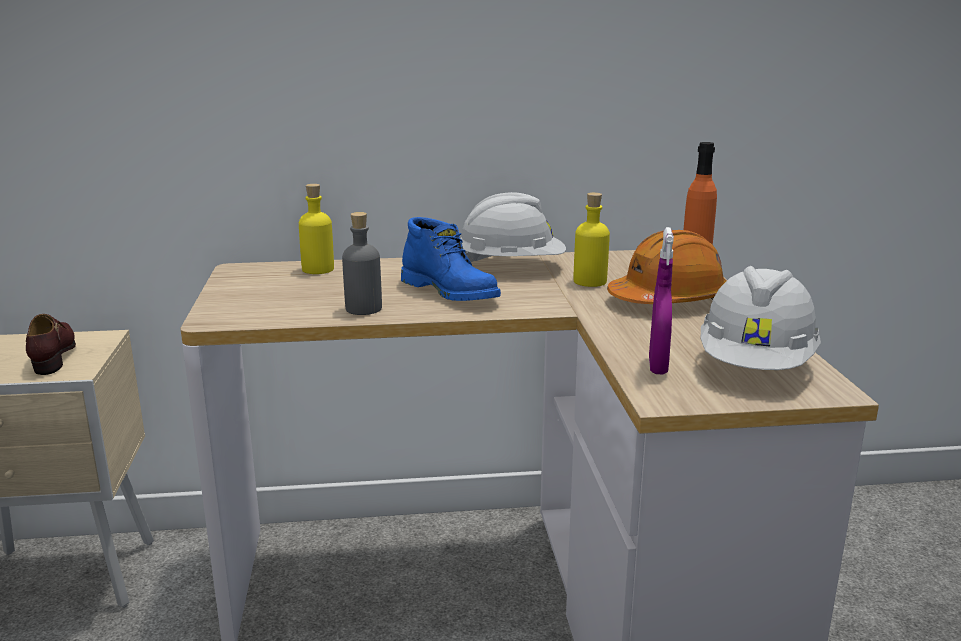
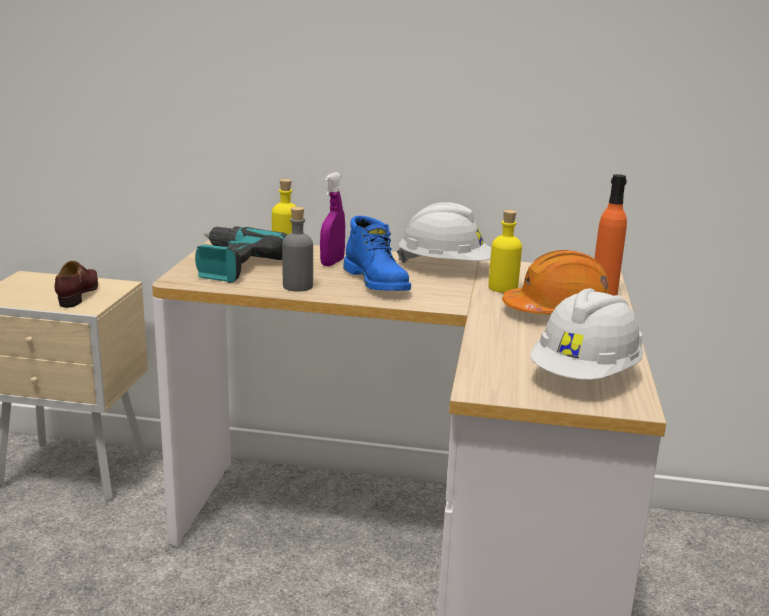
camera: 15 degrees right, 0 degrees up
purple spray bottle [649,227,674,374] -> purple spray bottle moved to [320,172,345,266]
none -> power drill [195,226,287,283]

